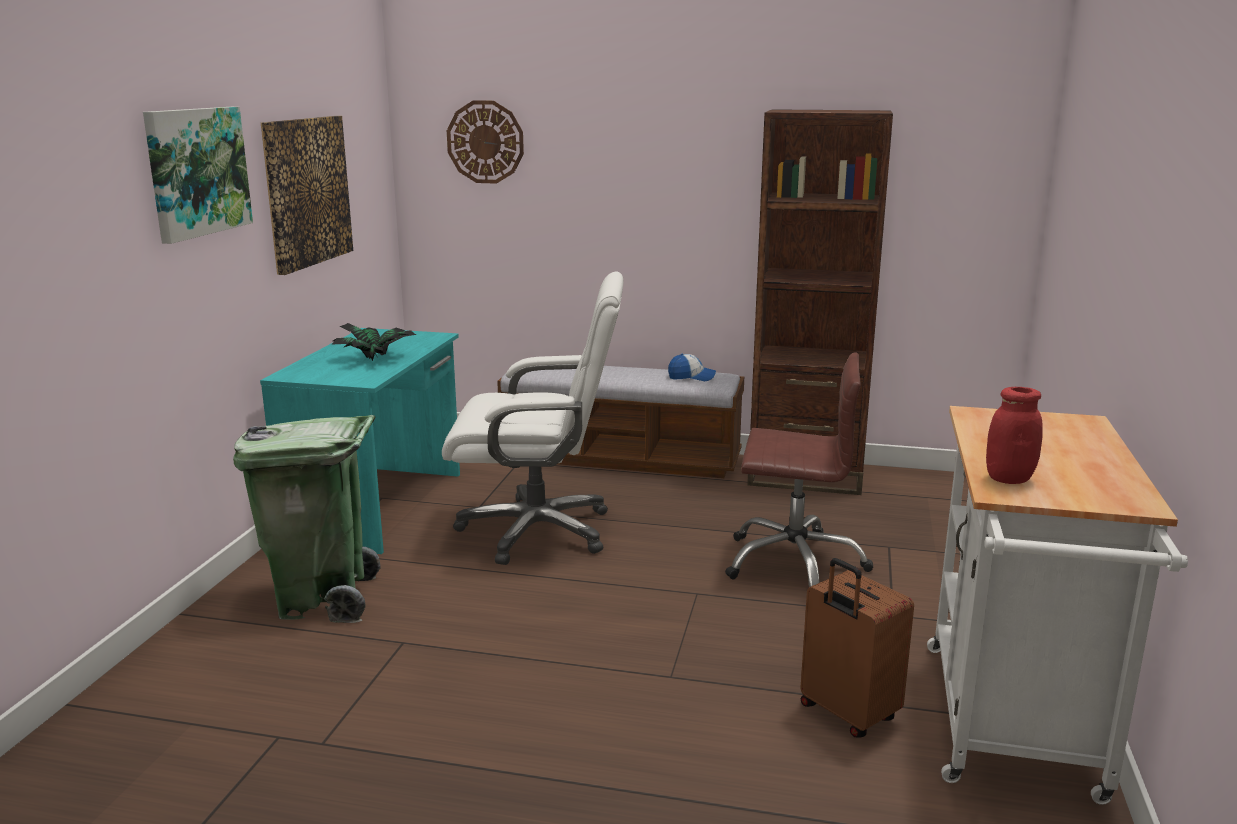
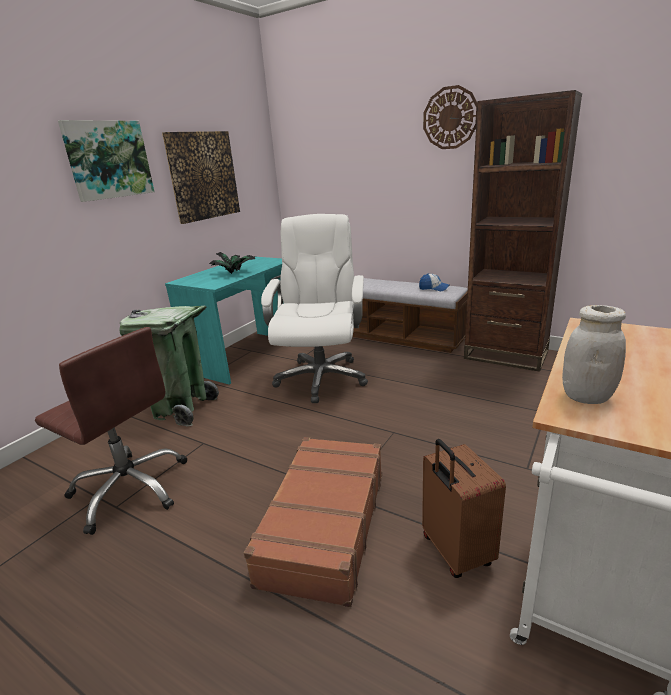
camera: 20 degrees right, 5 degrees up
white office chair [442,271,623,565] -> white office chair turned 105 degrees counterclockwise [261,214,368,403]
wall clock [447,100,524,184] -> wall clock moved to [423,85,477,149]
brown office chair [725,353,873,587] -> brown office chair moved to [35,327,187,535]
red jar [986,387,1043,484] -> white jar [562,305,626,404]
none -> brown suitcase [244,437,382,607]

